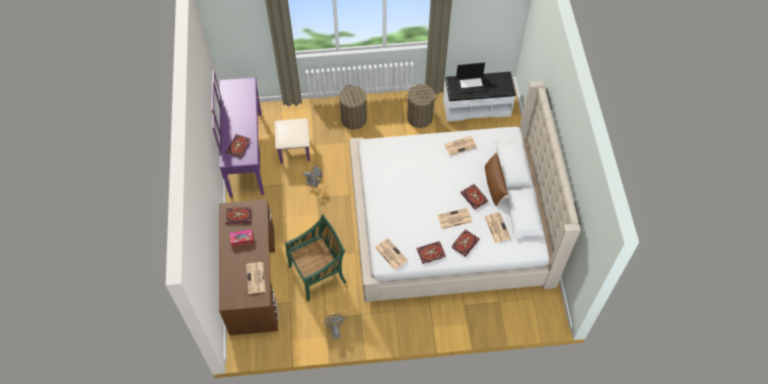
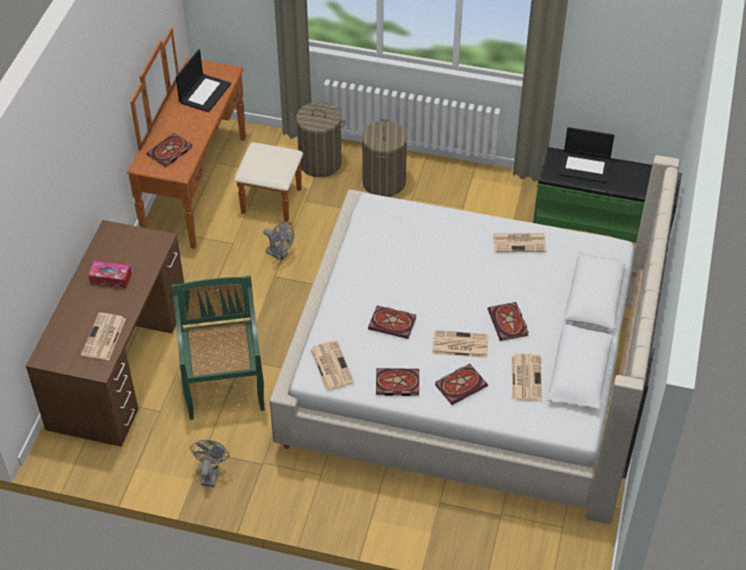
camera: 20 degrees right, 10 degrees down
purple dresser [212,70,310,198] -> brown dresser [127,28,303,249]
book [226,207,251,224] -> book moved to [368,306,416,339]
green chair [285,214,347,301] -> green chair turned 90 degrees counterclockwise [171,276,265,420]
laundry basket [405,84,438,128] -> laundry basket moved to [291,102,345,177]
white bench [443,72,516,122] -> green bench [533,147,652,243]
brown pillow [485,152,508,207] -> none
none -> laptop [176,49,231,112]

